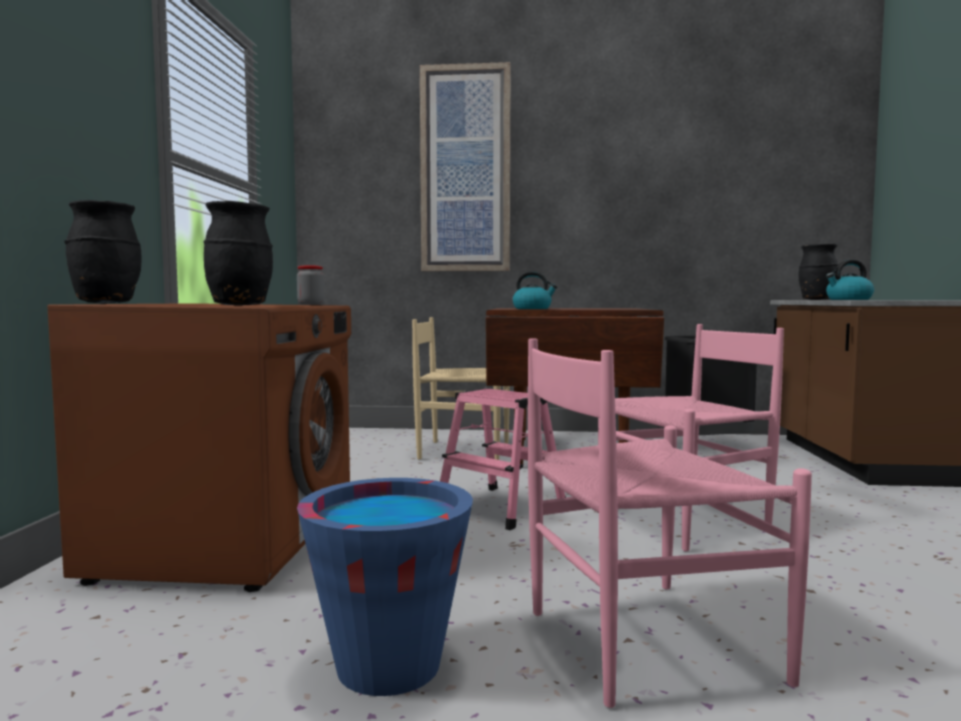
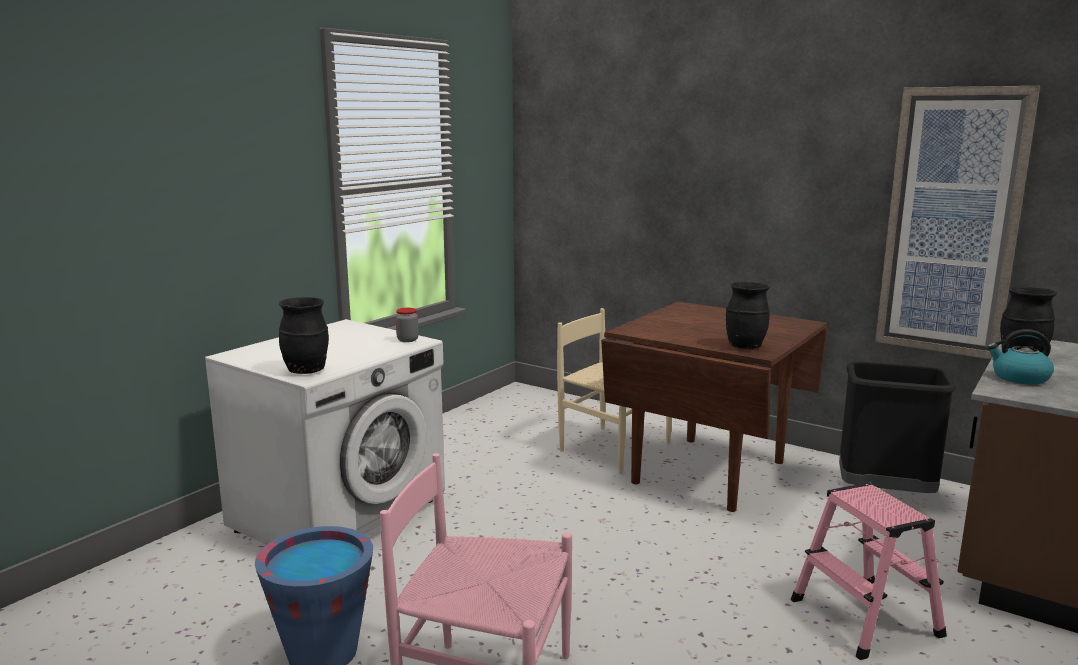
camera: 30 degrees right, 10 degrees up
brown washing machine [47,303,351,592] -> white washing machine [205,319,445,545]
black vase [64,200,142,304] -> black vase moved to [726,282,770,349]
picture [420,62,511,271] -> picture moved to [875,86,1040,359]
pink step ladder [440,388,566,530] -> pink step ladder moved to [791,482,947,660]
kettle [513,272,557,309] -> none
pink chair [598,324,784,552] -> none

